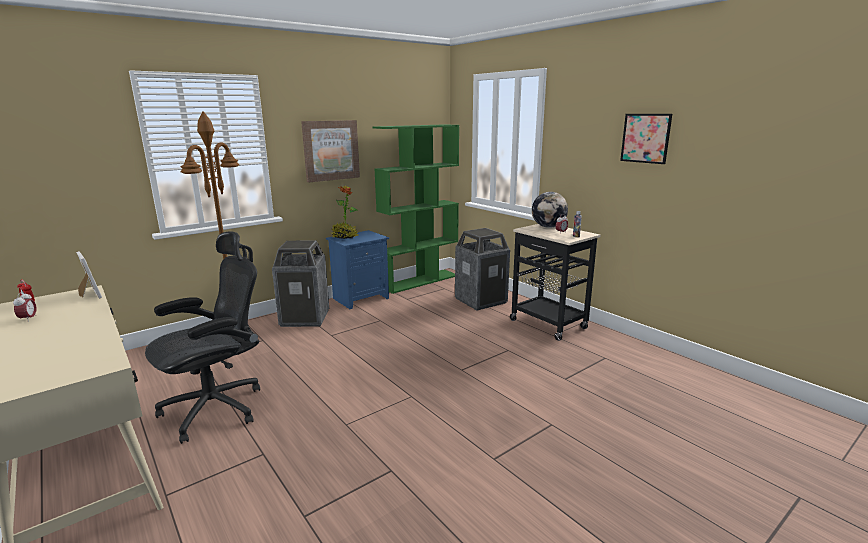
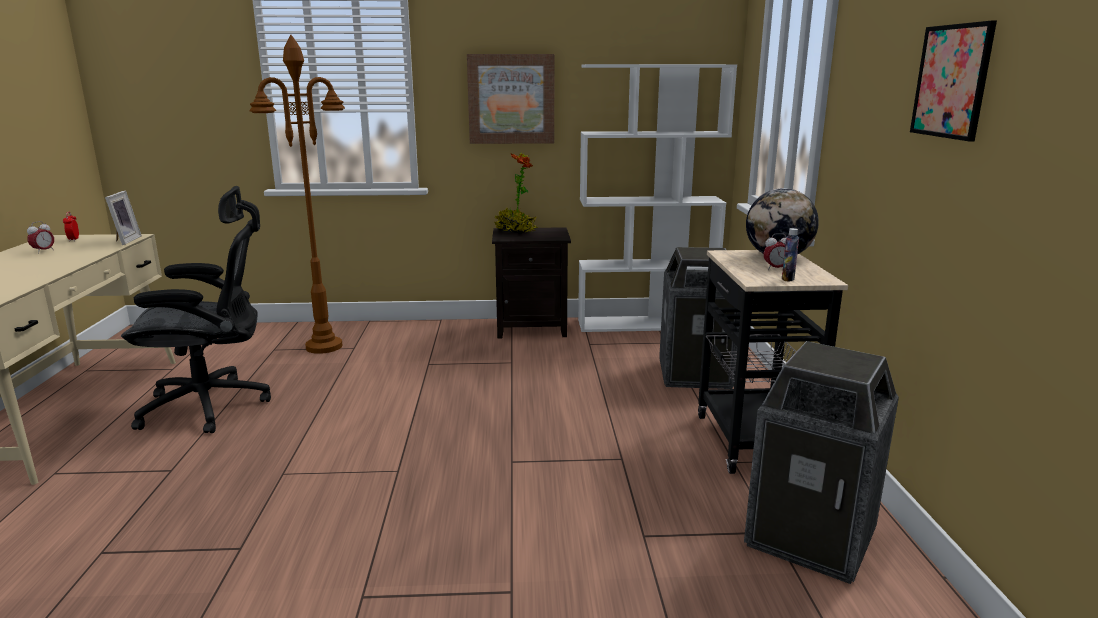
camera: 35 degrees right, 0 degrees up
trash can [272,240,329,327] -> trash can moved to [744,341,899,584]
blue nightstand [326,230,389,309] -> black nightstand [492,227,571,338]
green bookcase [372,124,459,294] -> white bookcase [578,64,737,332]

